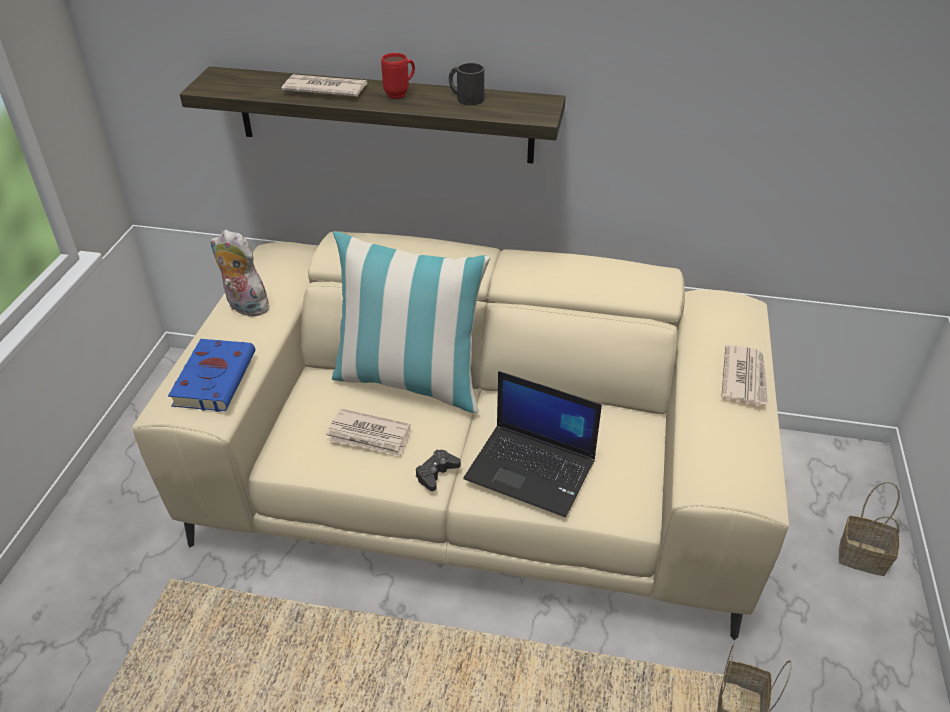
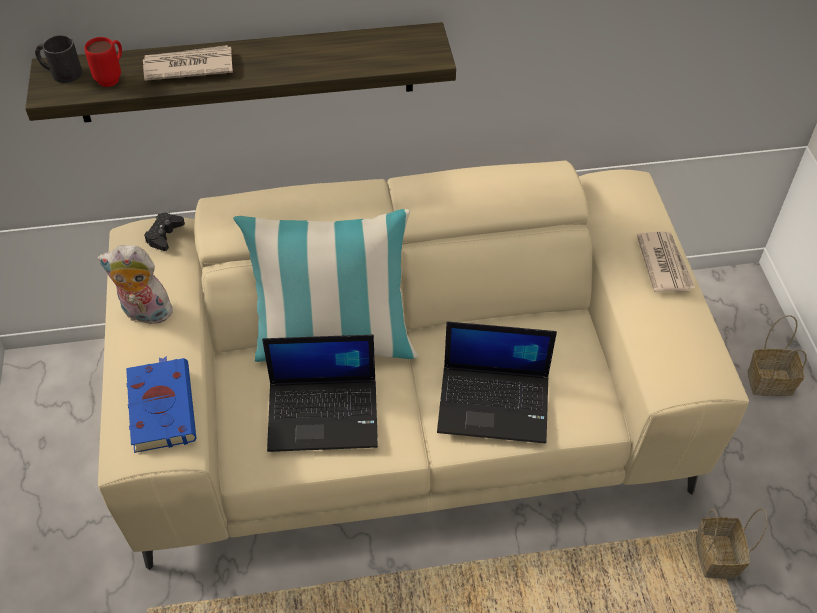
camera: 20 degrees left, 10 degrees up
newspaper [326,409,411,456] -> laptop [262,335,378,452]
red mug [381,53,415,99] -> red mug moved to [84,37,122,87]
black game controller [416,450,461,491] -> black game controller moved to [144,213,185,251]
black mug [449,63,484,105] -> black mug moved to [35,35,82,83]

